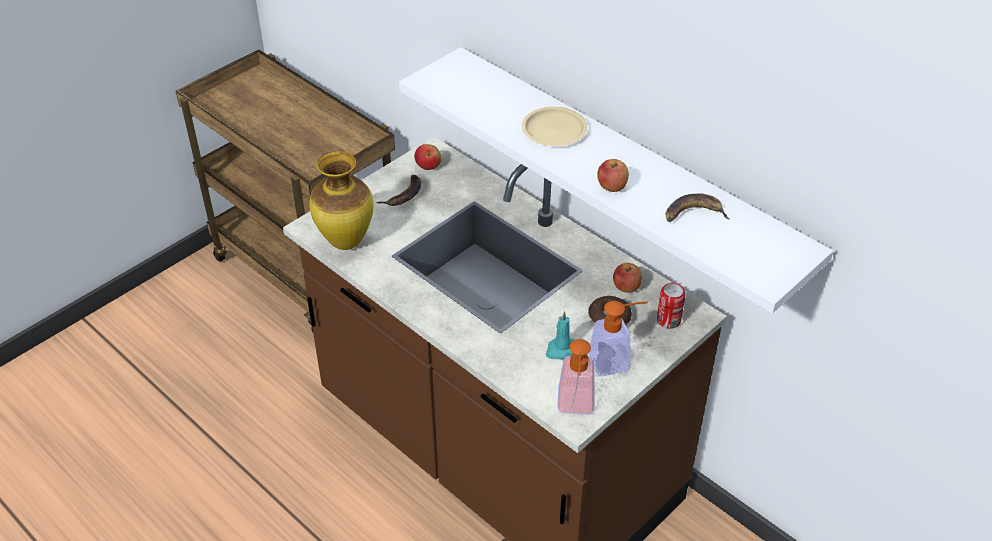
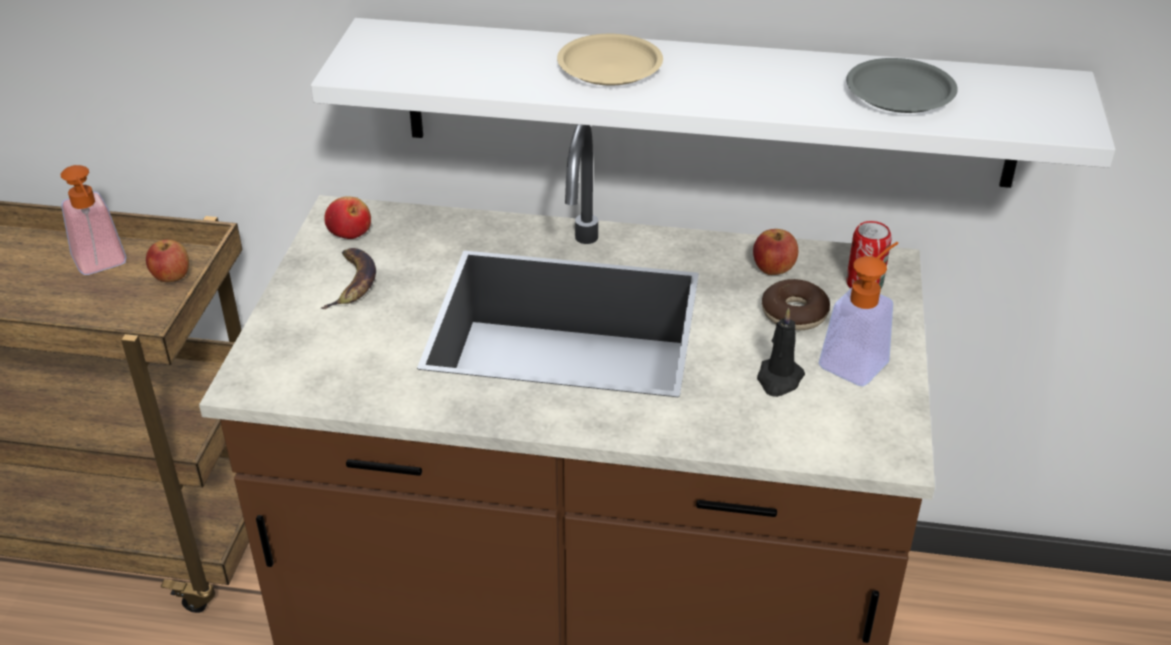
camera: 35 degrees left, 5 degrees down
vase [309,151,373,250] -> none
turquoise candle [546,311,574,360] -> black candle [757,308,805,397]
soap dispenser [557,339,595,415] -> soap dispenser moved to [61,165,126,275]
apple [597,159,629,192] -> apple moved to [146,240,189,282]
banana [666,194,729,222] -> grey plate [846,58,958,113]

